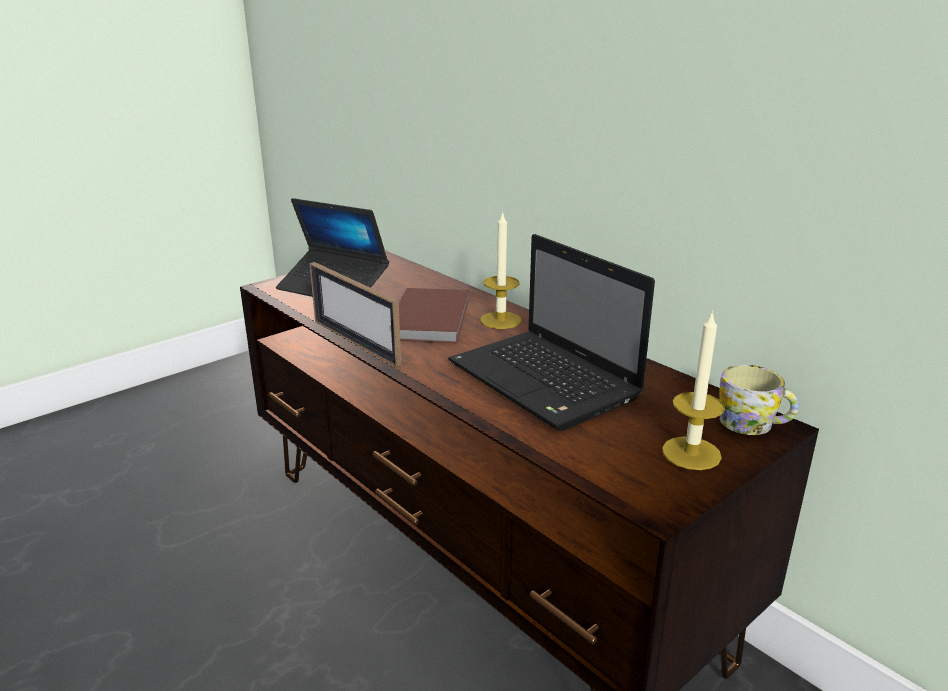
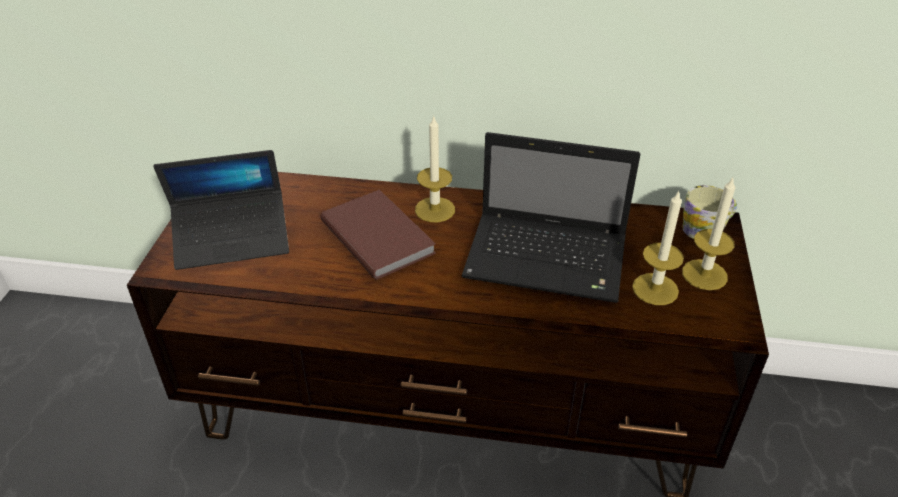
camera: 40 degrees left, 15 degrees up
picture frame [310,262,401,367] -> none
none -> candle [632,190,684,305]

